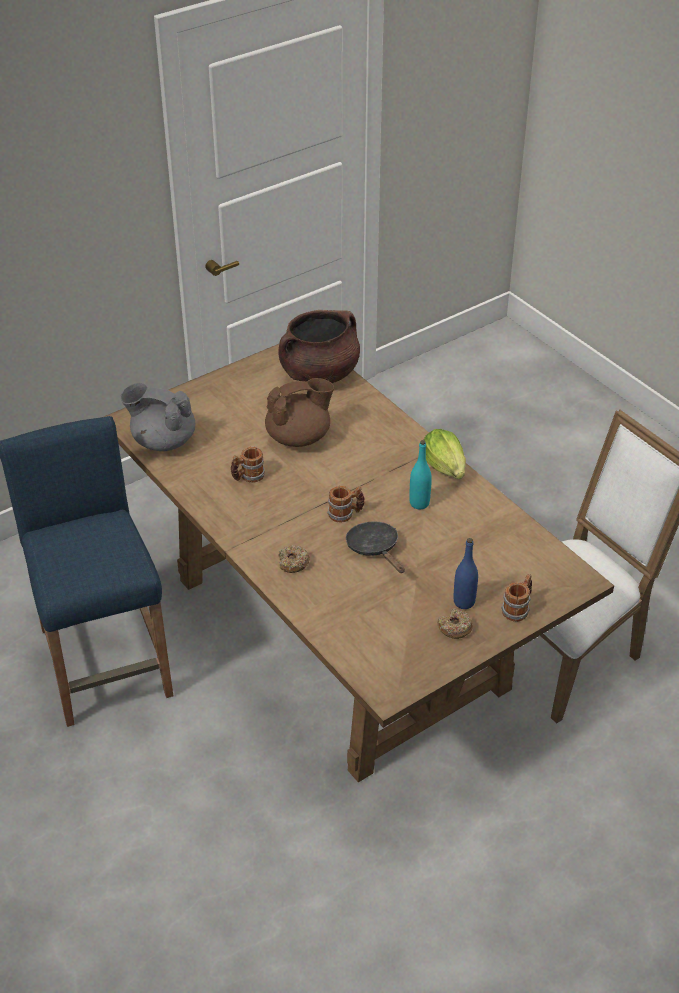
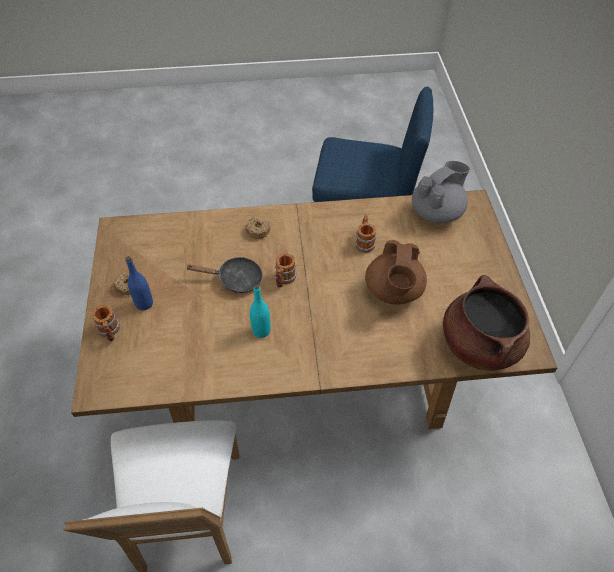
camera: 120 degrees right, 10 degrees up
lettuce [424,429,466,479] -> none

